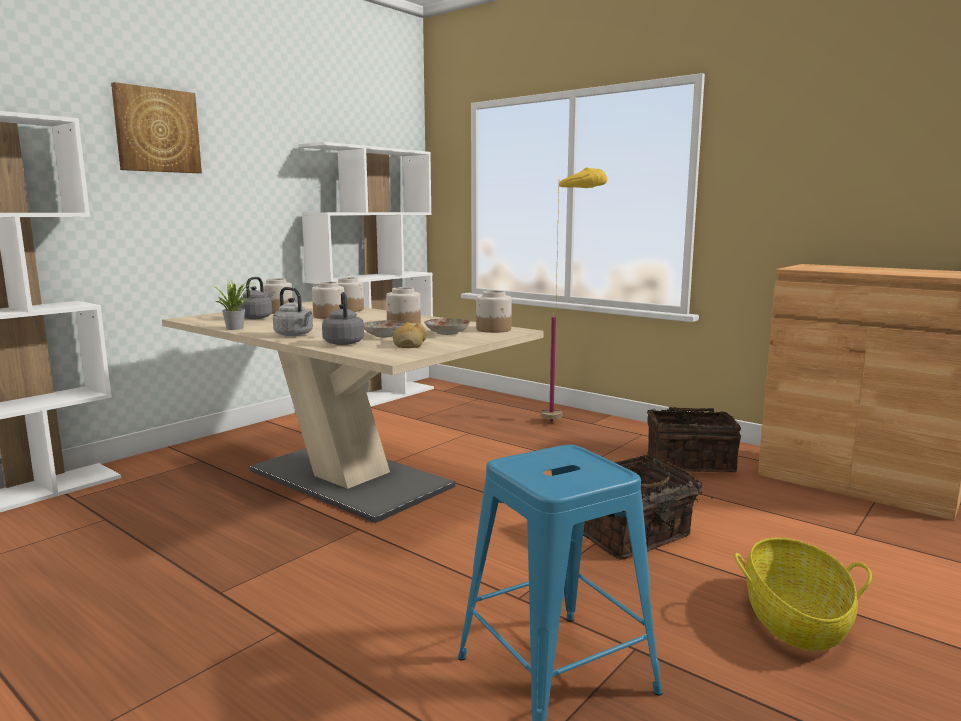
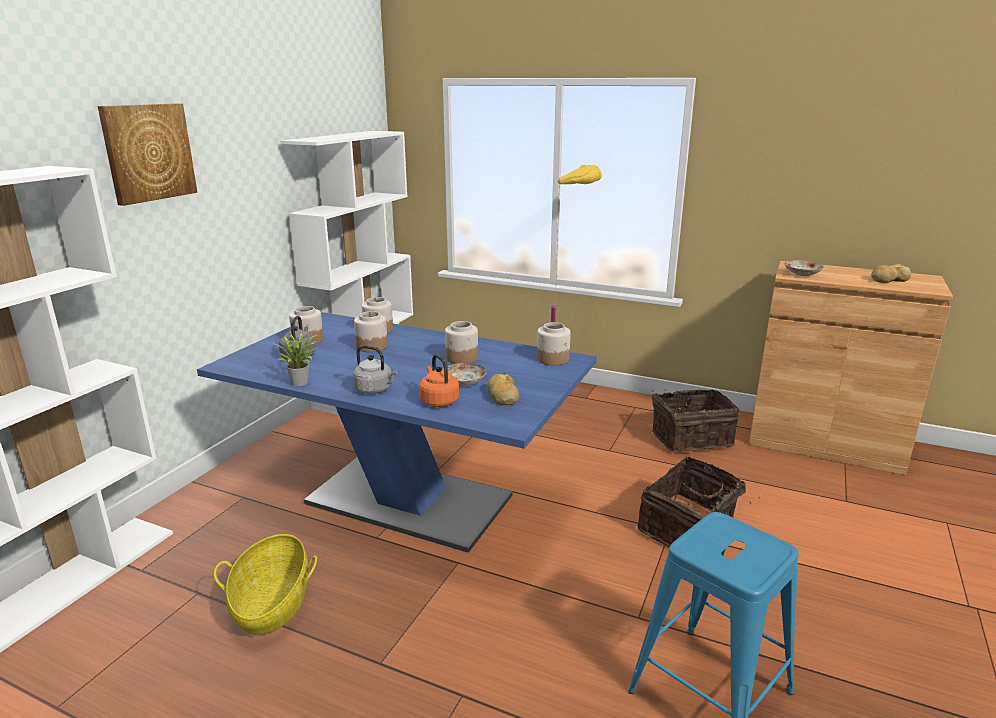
camera: 15 degrees left, 10 degrees up
beige dining table [162,301,543,523] -> blue dining table [197,312,597,553]
grey kettle [322,292,364,345] -> orange kettle [419,354,459,407]
plate [424,318,470,335] -> plate moved to [785,260,824,276]
basket [734,538,872,651] -> basket moved to [214,534,317,635]
none -> bread [871,264,911,283]

